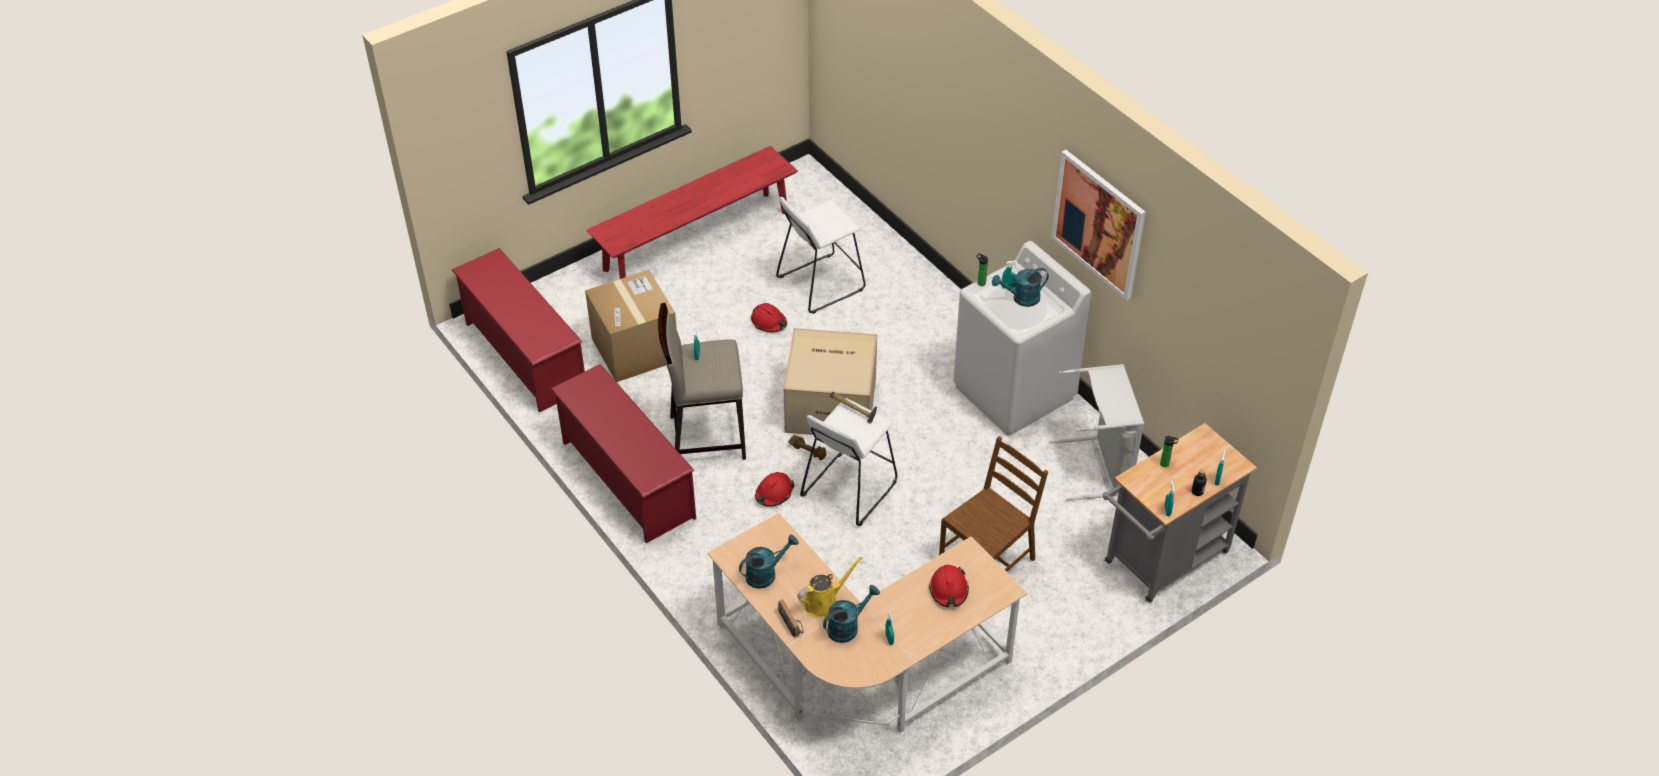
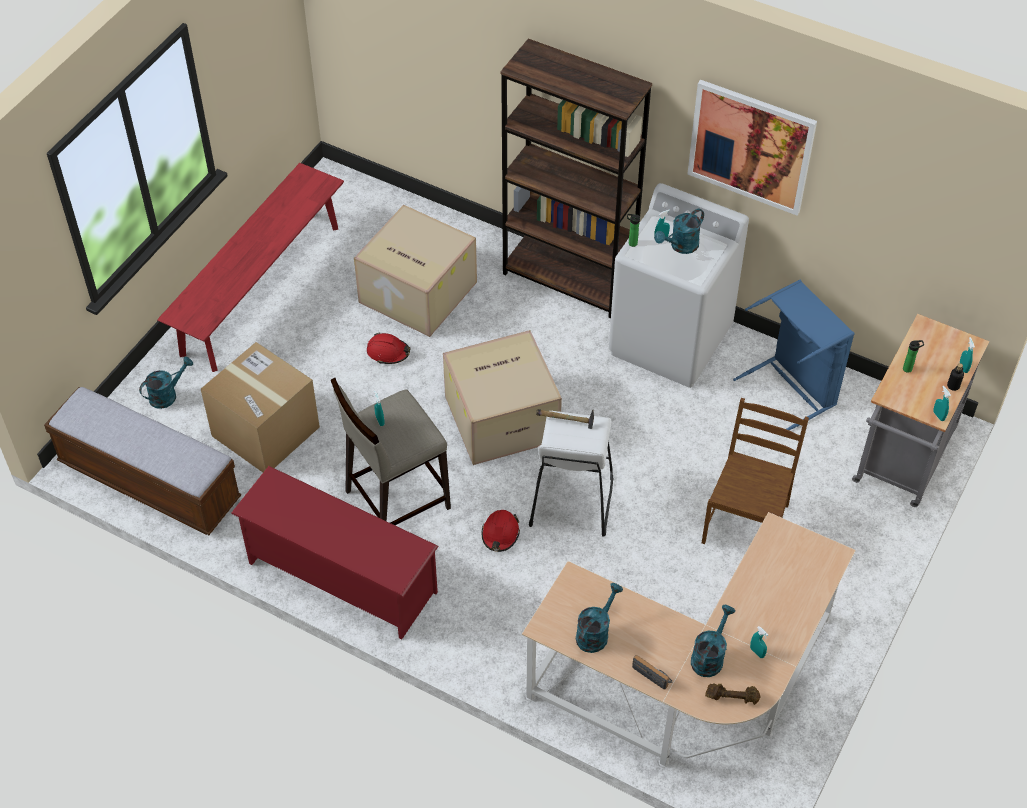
camera: 25 degrees left, 5 degrees up
red shoe rack [452,248,585,412] -> bench [44,387,241,535]
white stool [776,197,866,314] -> cardboard box [354,205,477,337]
brown dumbbell [788,435,826,460] -> brown dumbbell moved to [705,683,760,705]
yellow watering can [797,557,863,617] -> none
red hard hat [929,565,969,608] -> none
grey laundry basket [1049,364,1144,501] -> blue laundry basket [733,280,855,430]
none -> turquoise watering can [139,357,193,409]
none -> brown bookcase [501,39,652,318]

